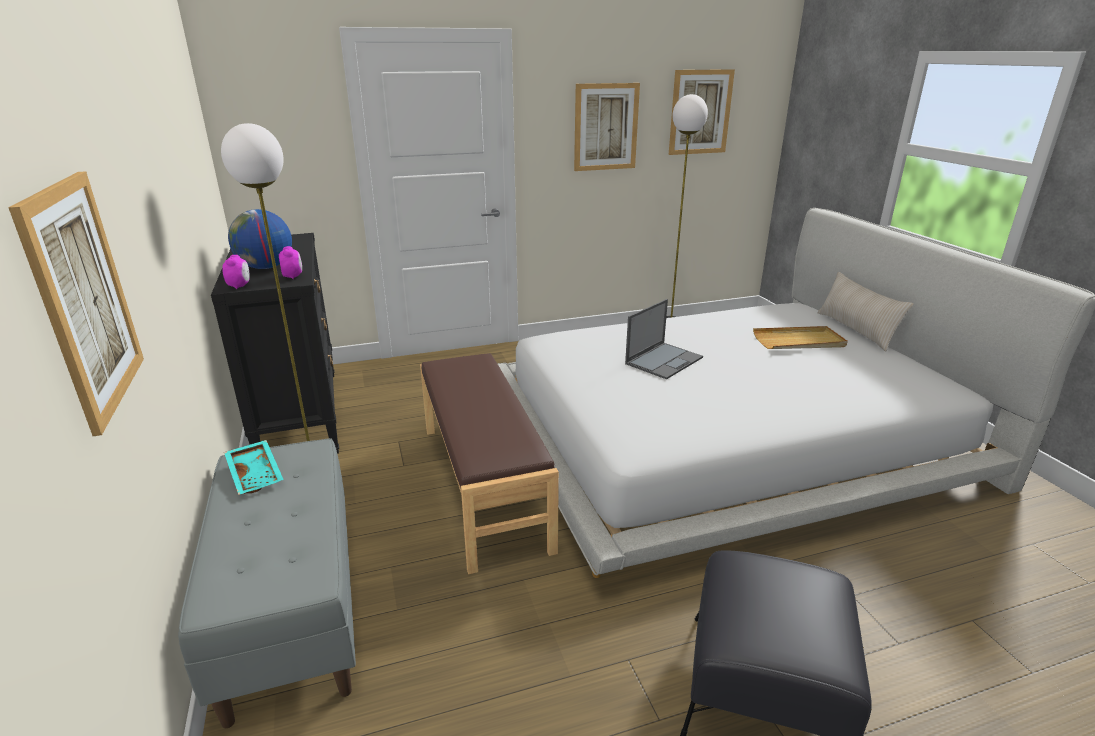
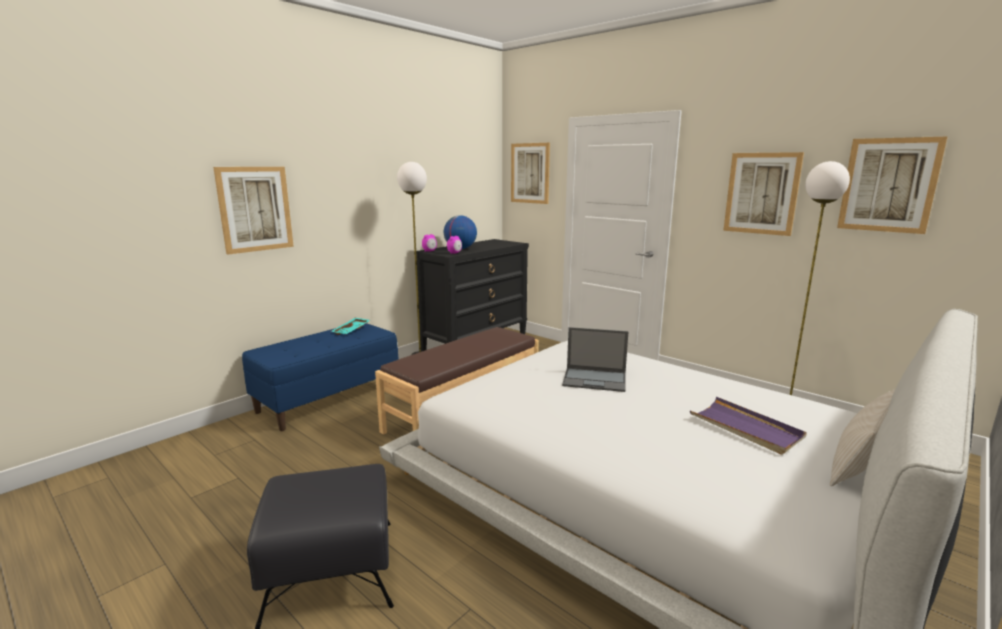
camera: 60 degrees right, 10 degrees down
grey bench [178,438,356,728] -> blue bench [242,323,399,431]
beige tray [753,326,848,349] -> purple tray [690,397,807,454]
none -> picture [511,143,550,204]

